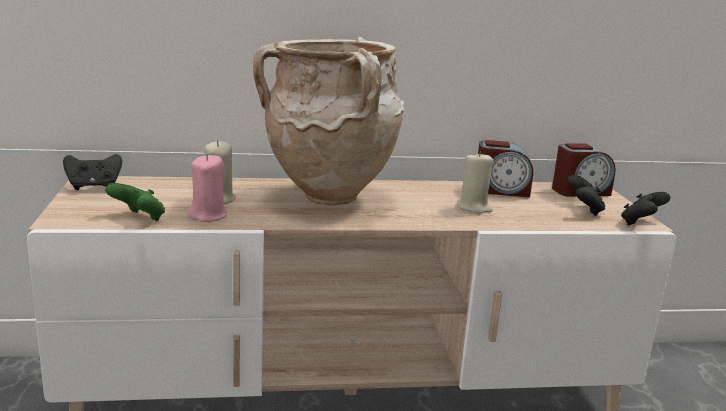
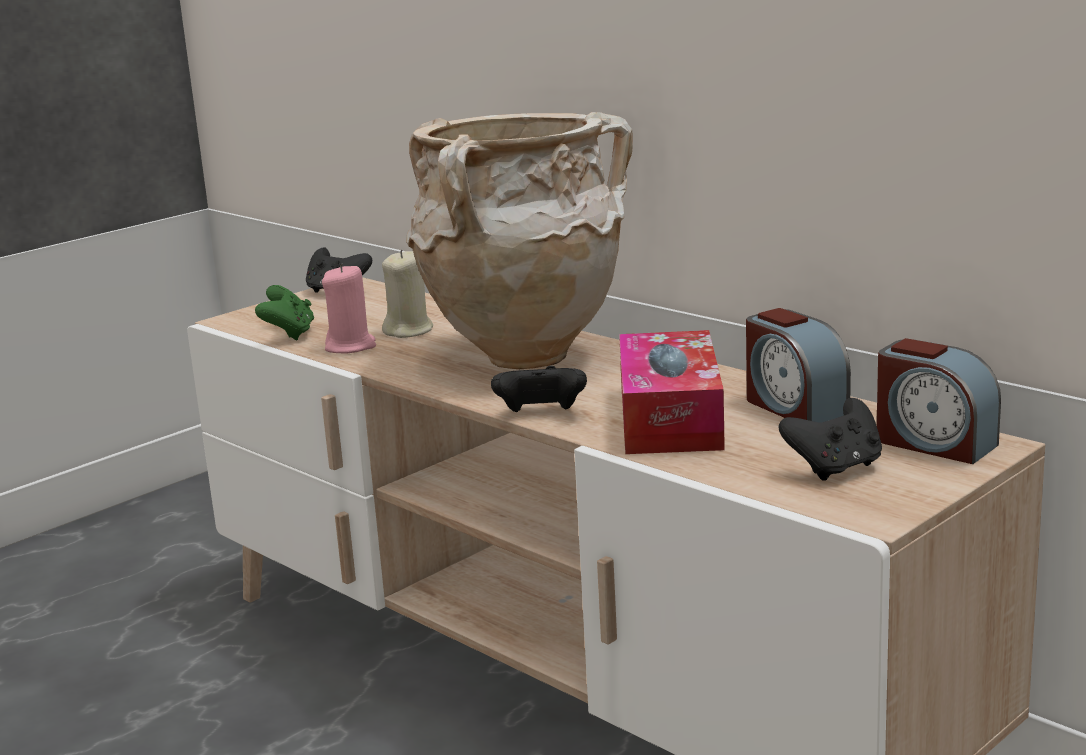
camera: 55 degrees right, 0 degrees up
beige candle [457,151,493,214] -> tissue box [619,330,725,454]
black game controller [621,192,670,226] -> black game controller moved to [491,366,587,412]

